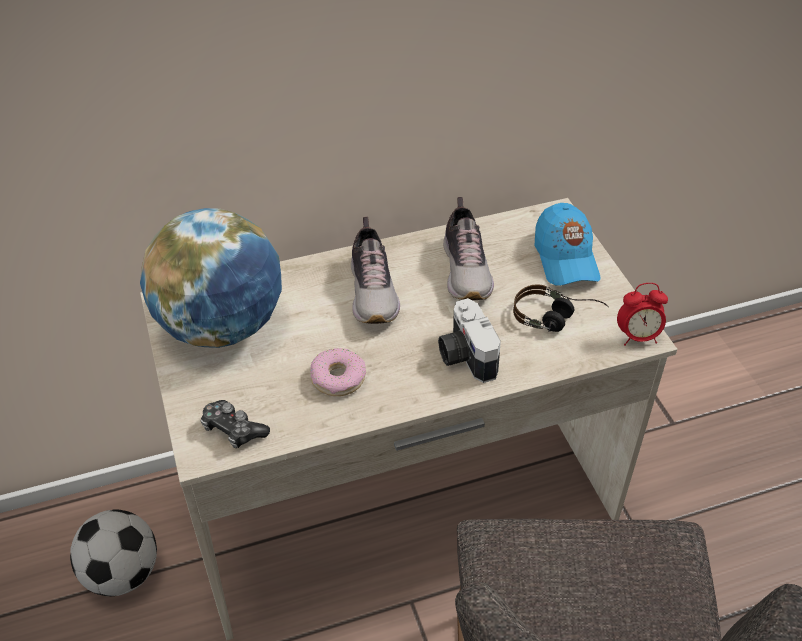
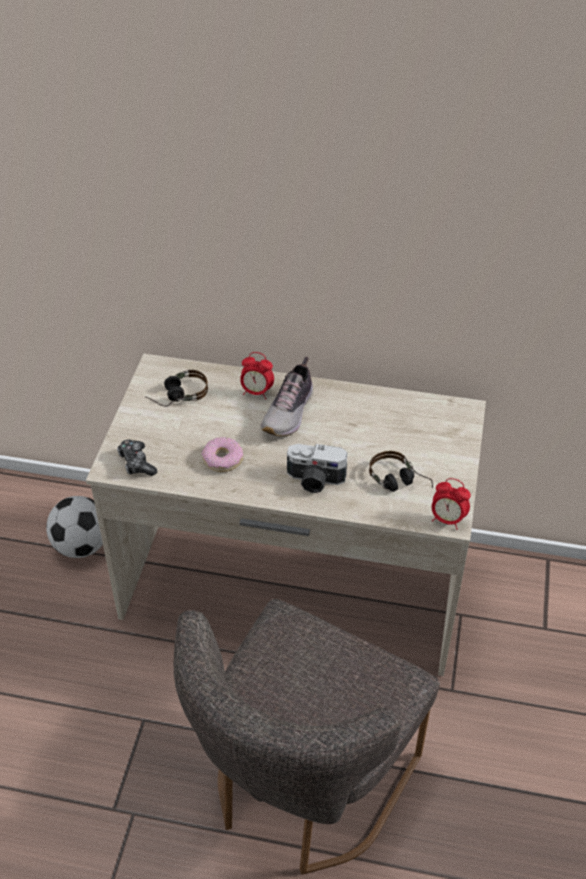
camera: 30 degrees right, 0 degrees up
globe [140,208,282,348] -> headphones [145,370,208,407]
camera [438,298,501,383] -> camera turned 90 degrees counterclockwise [287,444,347,493]
shoe [443,197,494,300] -> none
blue cap [534,203,601,286] -> none
none -> alarm clock [240,352,274,399]

